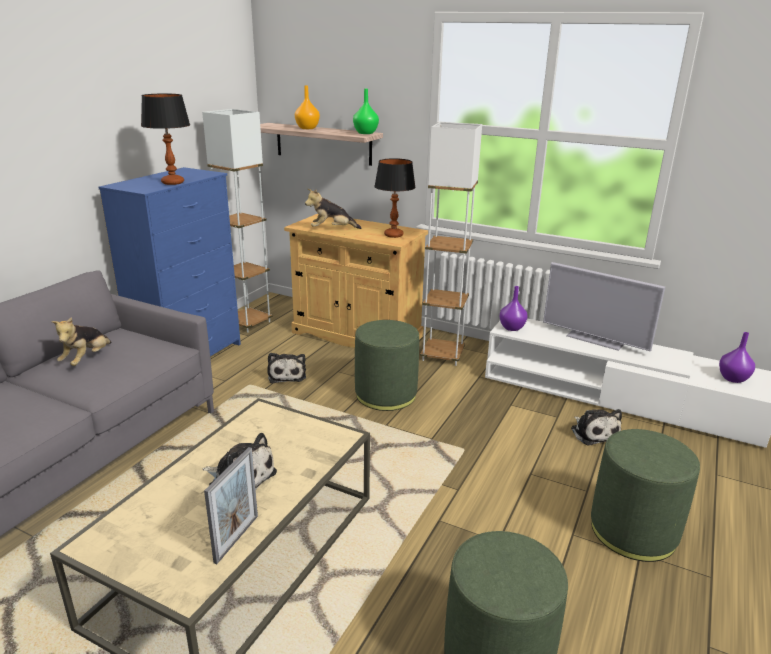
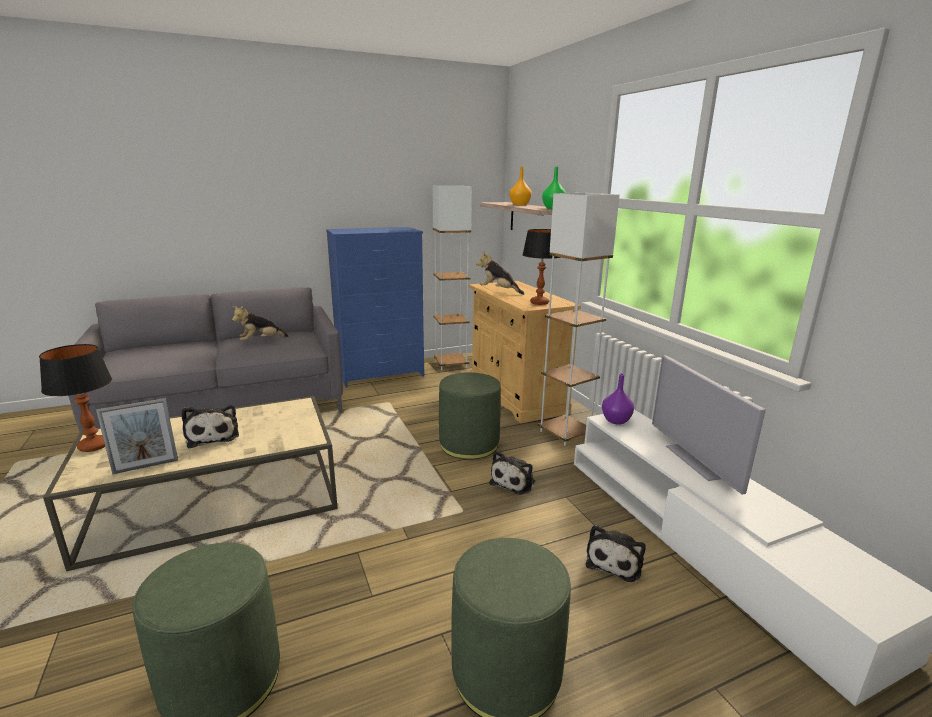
camera: 40 degrees right, 5 degrees down
table lamp [141,94,190,185] -> table lamp moved to [39,344,112,452]
plush toy [268,353,306,384] -> plush toy moved to [489,451,535,495]
purple vase [719,332,755,383] -> none

